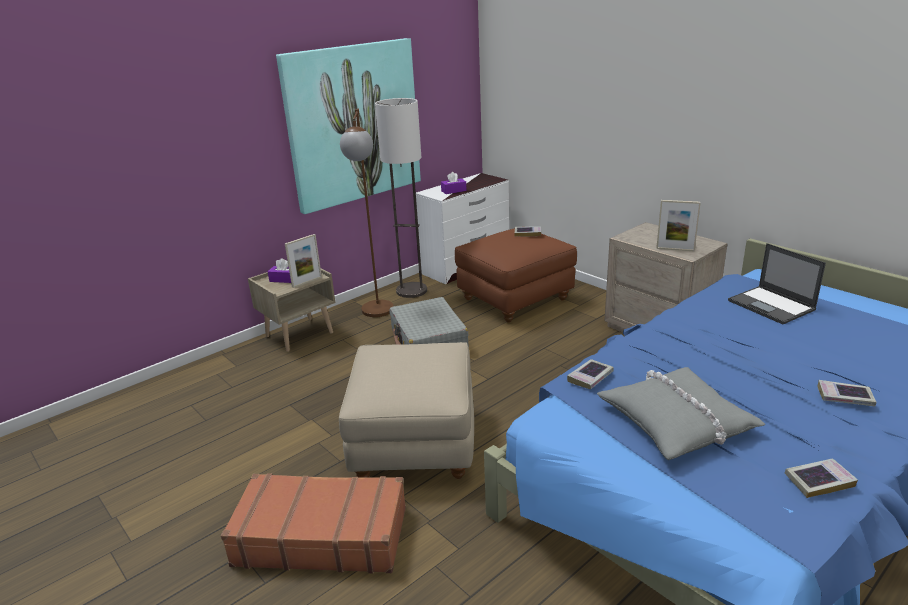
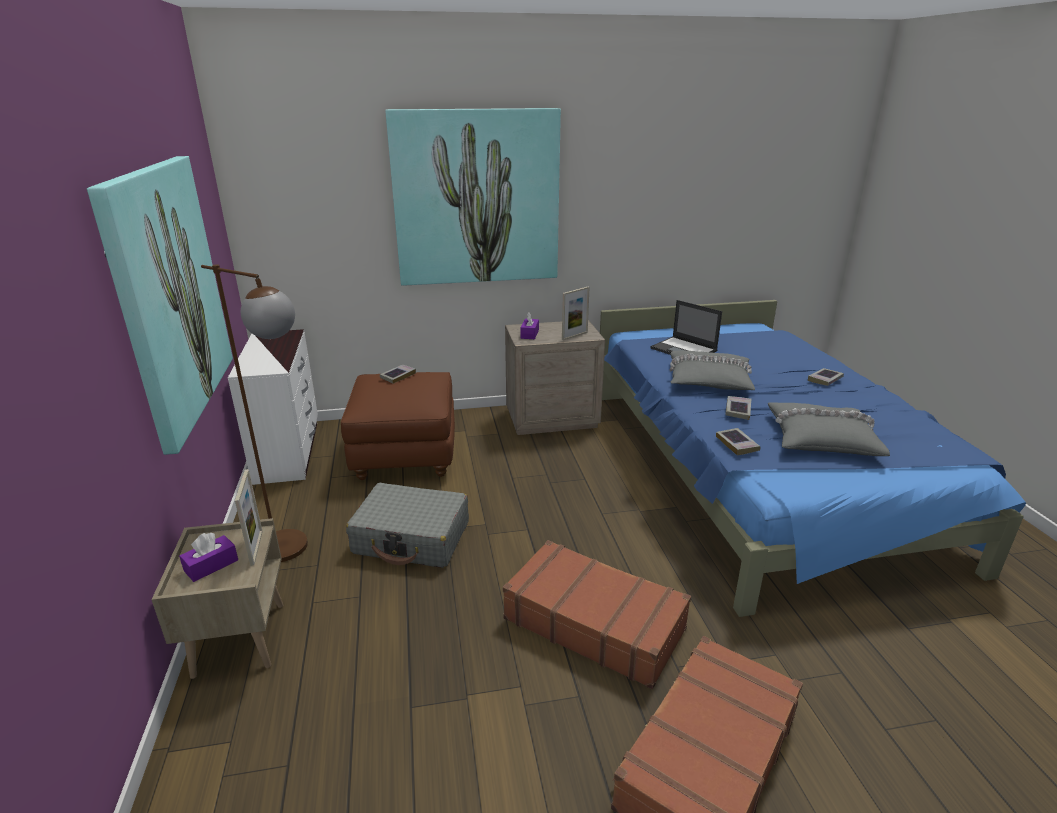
camera: 60 degrees left, 0 degrees up
beige ottoman [339,342,474,479] -> brown suitcase [503,540,691,689]
floor lamp [375,98,427,298] -> none
purple tissue box [441,172,467,194] -> purple tissue box moved to [520,312,539,339]
laptop [728,243,826,324] -> laptop turned 45 degrees clockwise [650,300,722,355]
book [785,459,858,498] -> book moved to [725,396,751,420]
none -> picture [385,108,561,286]
none -> grey pillow [670,351,755,390]

